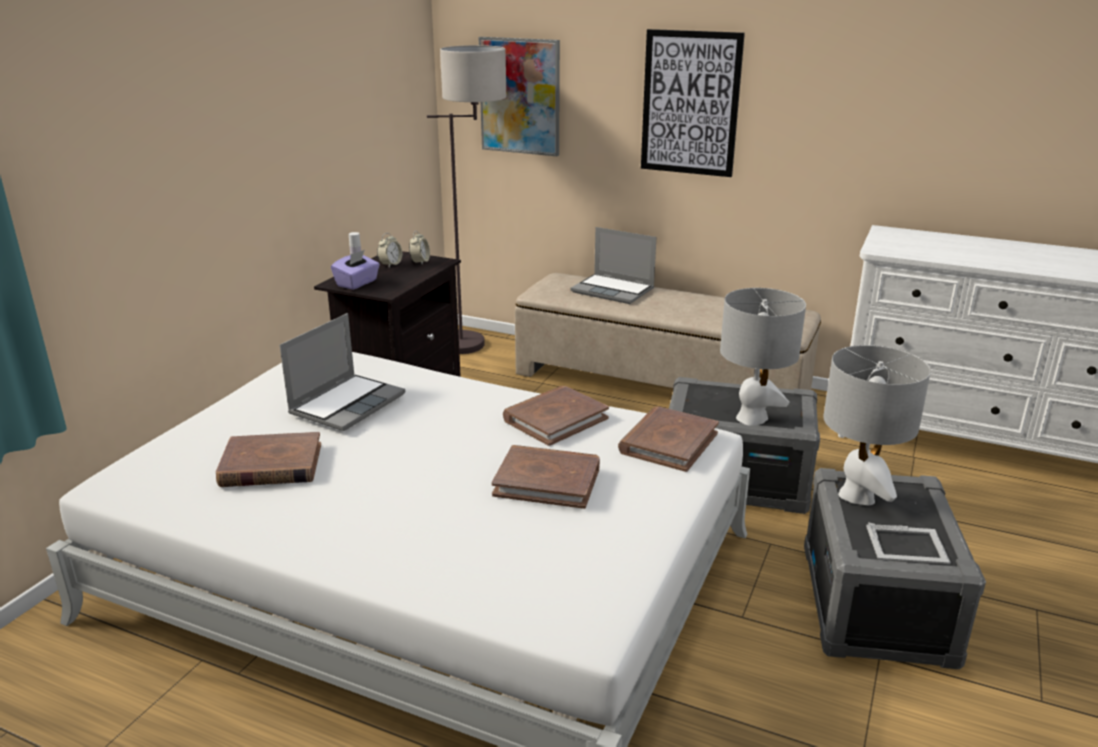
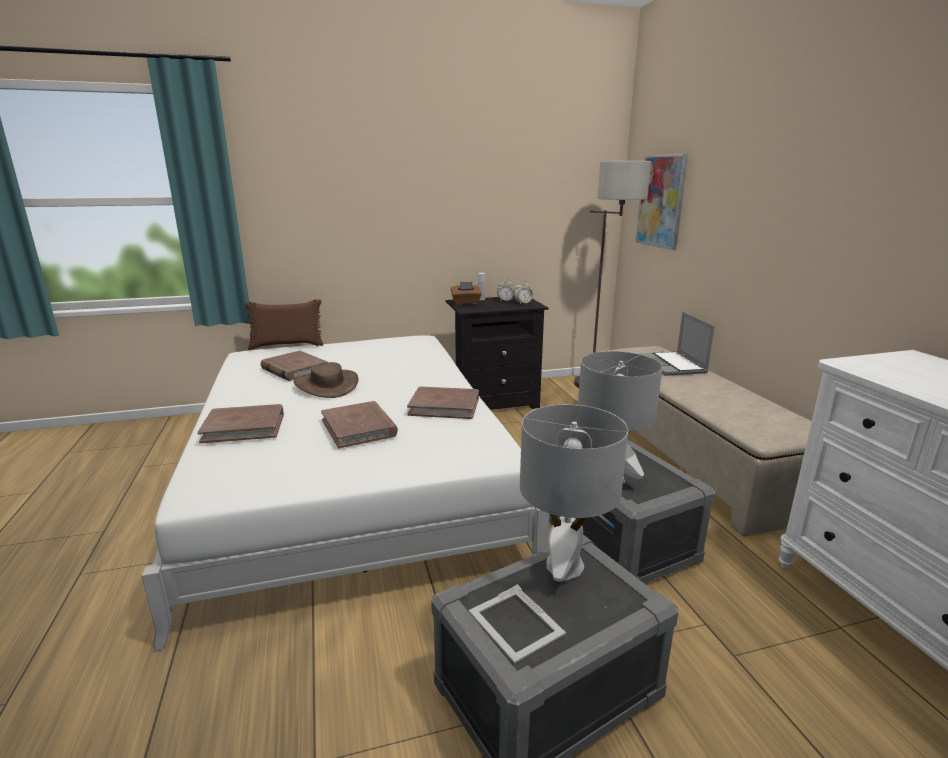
camera: 50 degrees right, 5 degrees down
laptop [279,313,405,431] -> none
purple tissue box [331,250,380,290] -> brown tissue box [451,282,481,305]
brown book [618,406,719,472] -> brown book moved to [197,404,284,443]
picture [641,29,745,177] -> none
none -> brown pillow [245,299,323,350]
none -> brown hat [294,362,358,398]

